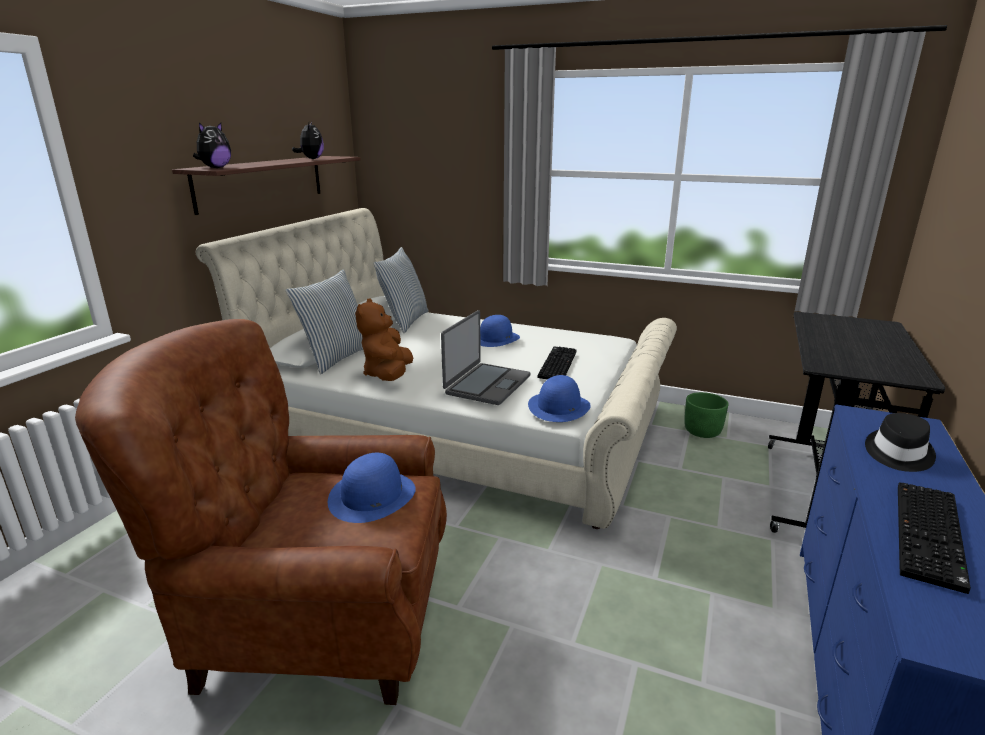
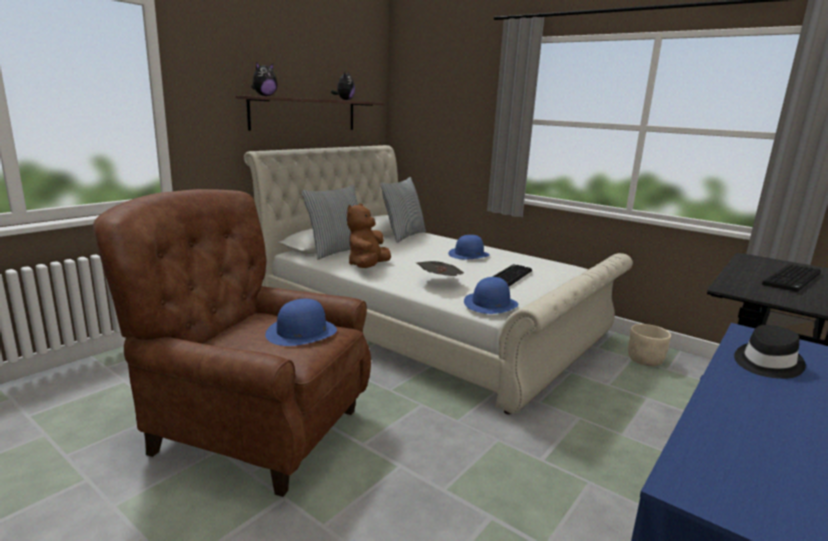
camera: 15 degrees right, 5 degrees down
laptop [441,310,530,405] -> newspaper [416,261,464,276]
green planter [684,392,729,438] -> beige planter [628,324,671,366]
keyboard [898,482,971,594] -> keyboard moved to [762,264,821,292]

